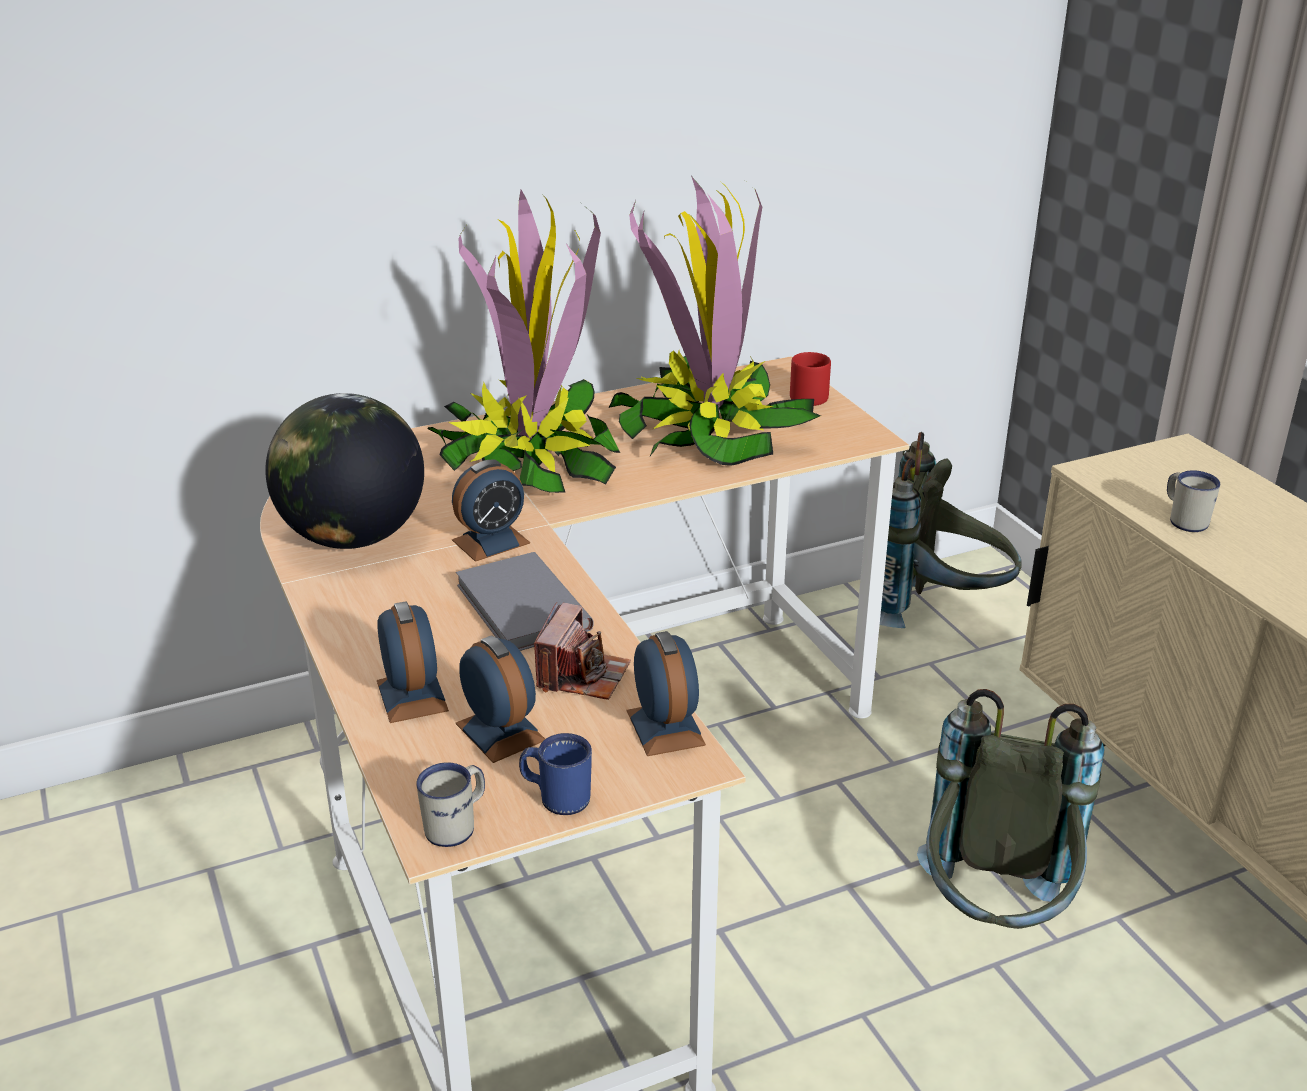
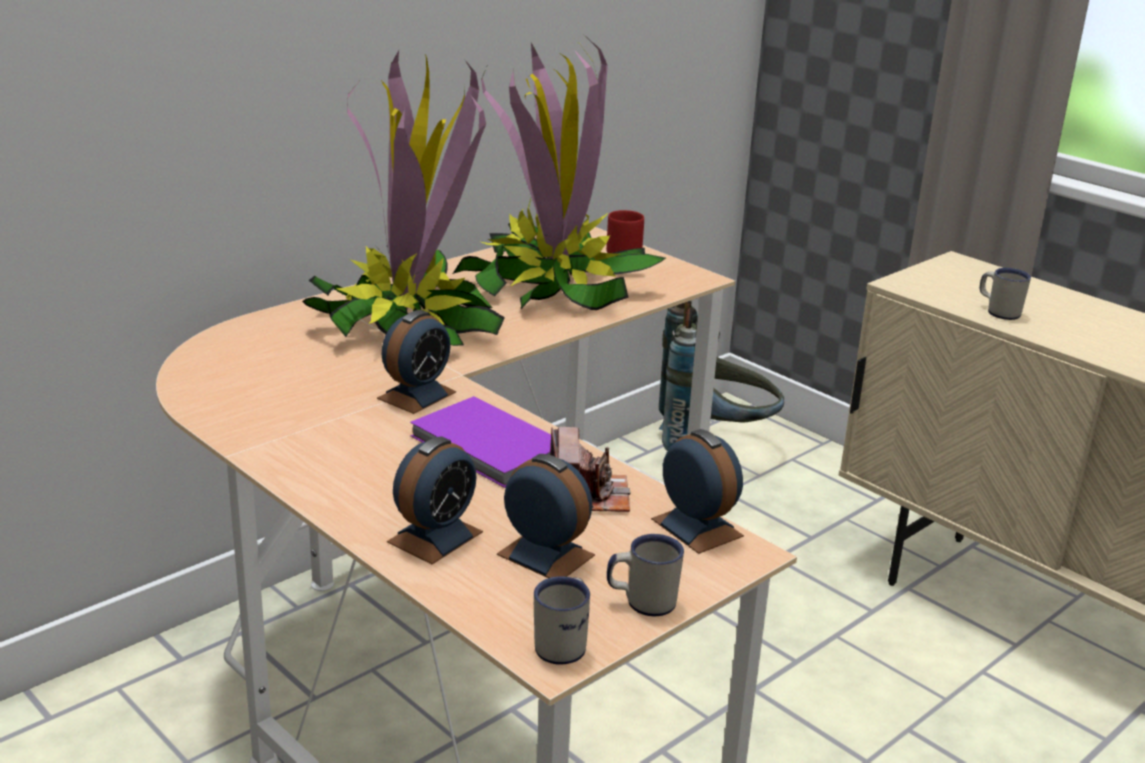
camera: 20 degrees left, 5 degrees down
globe [265,393,424,549] -> none
alarm clock [377,601,449,723] -> alarm clock turned 75 degrees clockwise [387,436,483,564]
grey book [456,552,594,651] -> purple book [410,396,551,488]
blue mug [519,733,592,815] -> white mug [607,534,684,616]
grey backpack [917,689,1104,929] -> none

